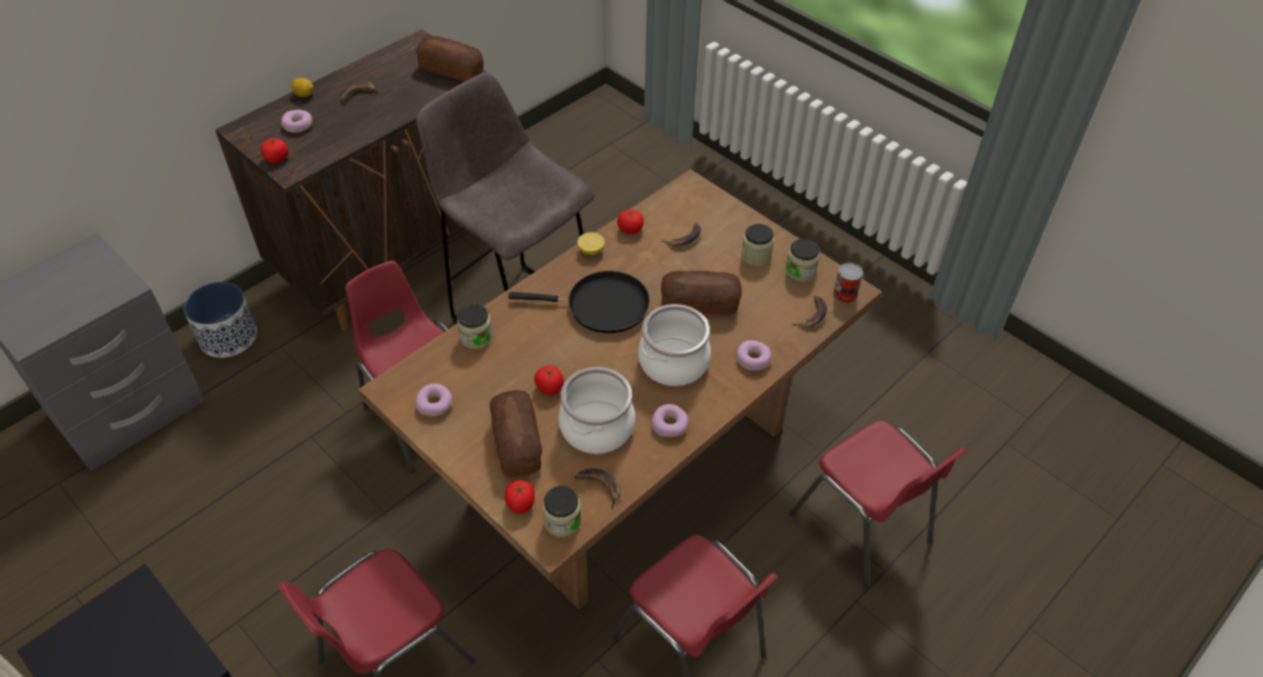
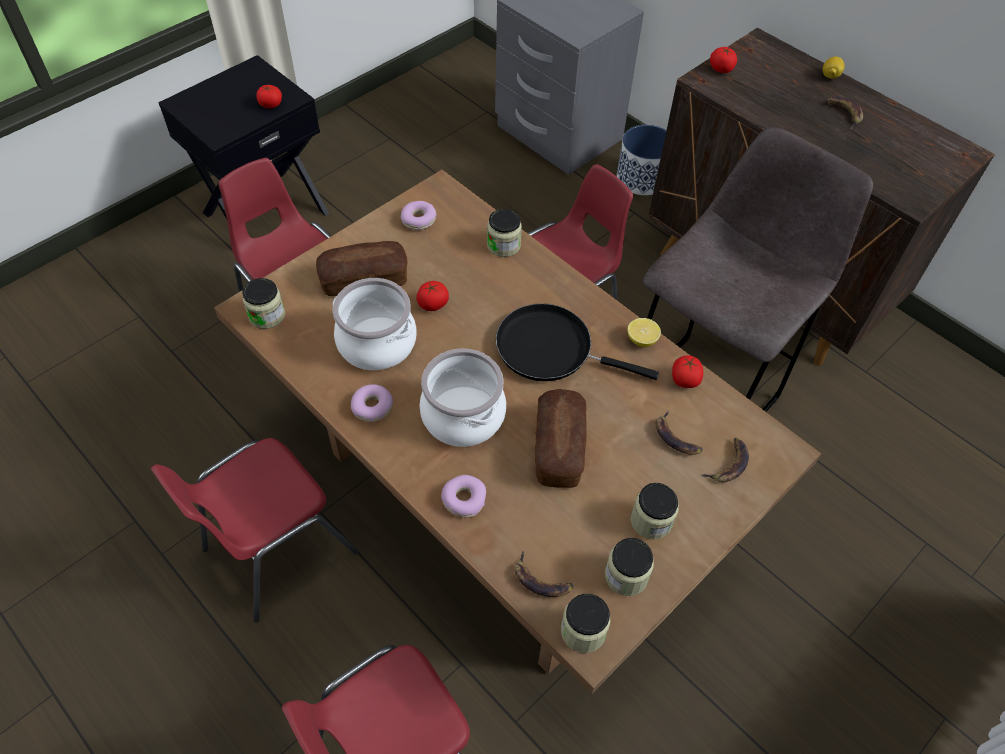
camera: 90 degrees right, 5 degrees up
donut [281,110,312,133] -> none
bread [416,36,484,82] -> none
tomato [505,480,535,513] -> tomato moved to [256,85,282,109]
black frying pan [508,271,650,333] -> black frying pan turned 105 degrees clockwise [496,303,659,381]
banana [575,469,621,510] -> banana moved to [701,438,749,482]
can [833,263,863,303] -> jar [561,594,610,653]

